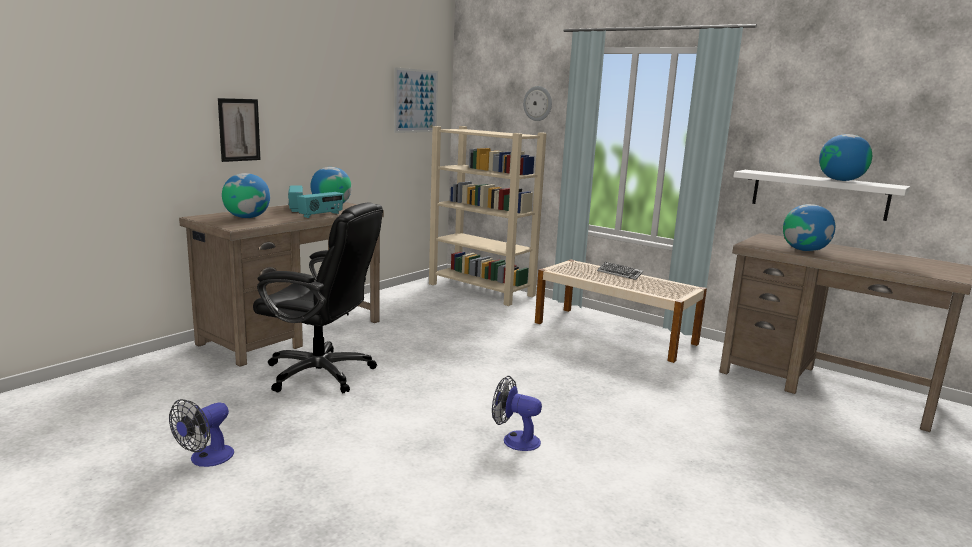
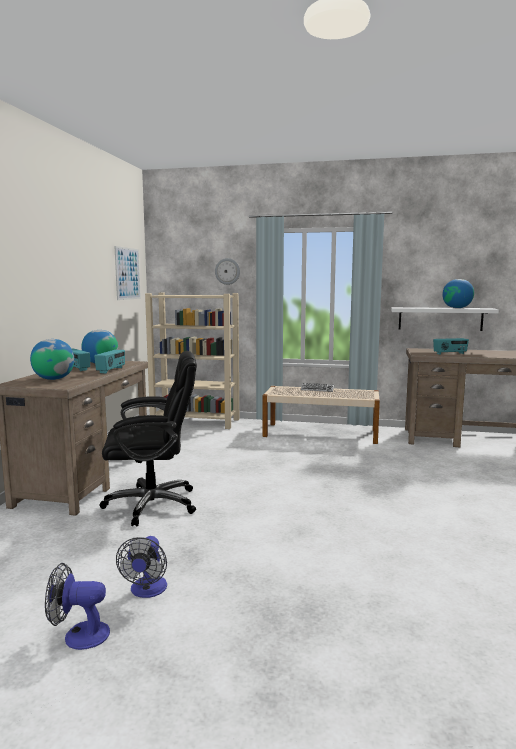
camera: 25 degrees left, 5 degrees down
picture [218,98,261,162] -> none
fan [492,376,542,451] -> fan moved to [45,563,110,650]
globe [783,204,835,251] -> radio [433,338,469,355]

